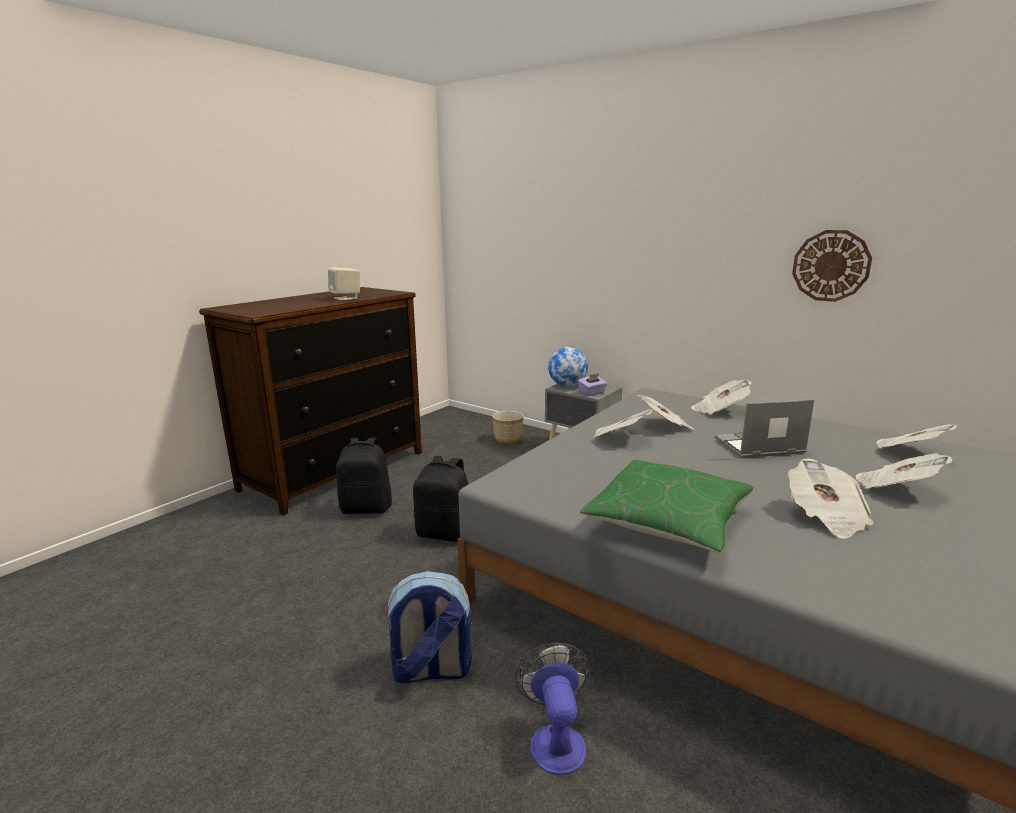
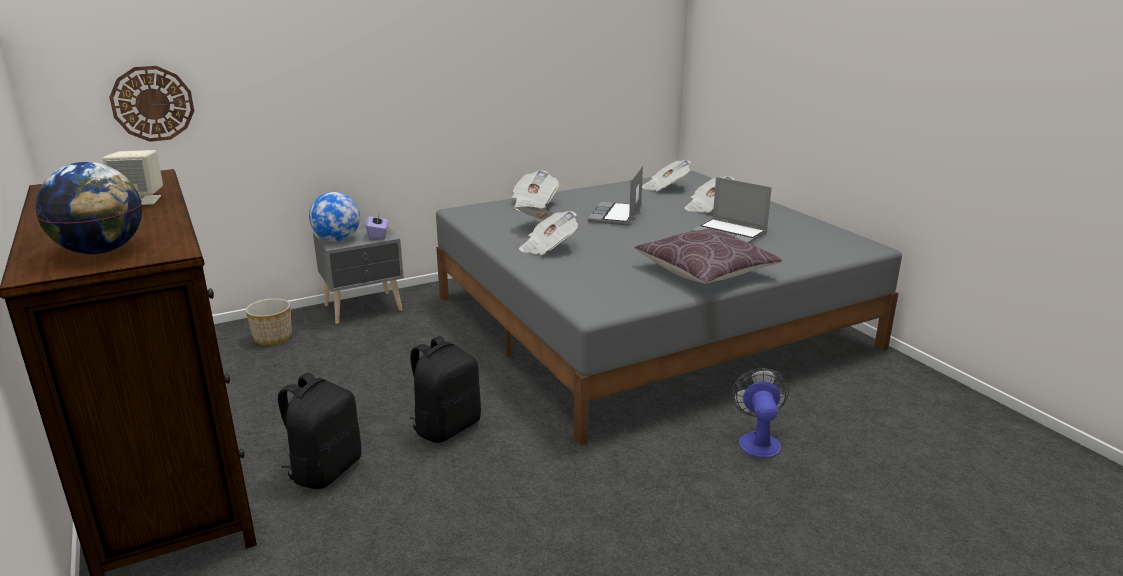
camera: 65 degrees left, 5 degrees up
backpack [384,571,472,684] -> none
fan [515,643,589,775] -> fan turned 75 degrees clockwise [732,368,789,458]
green pillow [580,460,753,553] -> brown pillow [635,229,782,284]
newspaper [788,459,874,539] -> laptop [692,177,772,243]
wall clock [792,230,872,302] -> wall clock moved to [109,66,194,142]
none -> globe [35,162,142,254]

